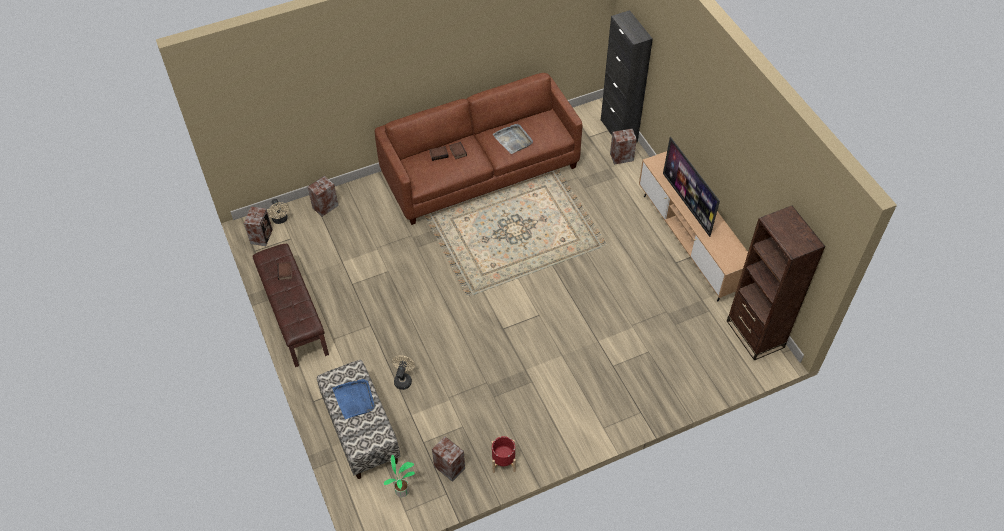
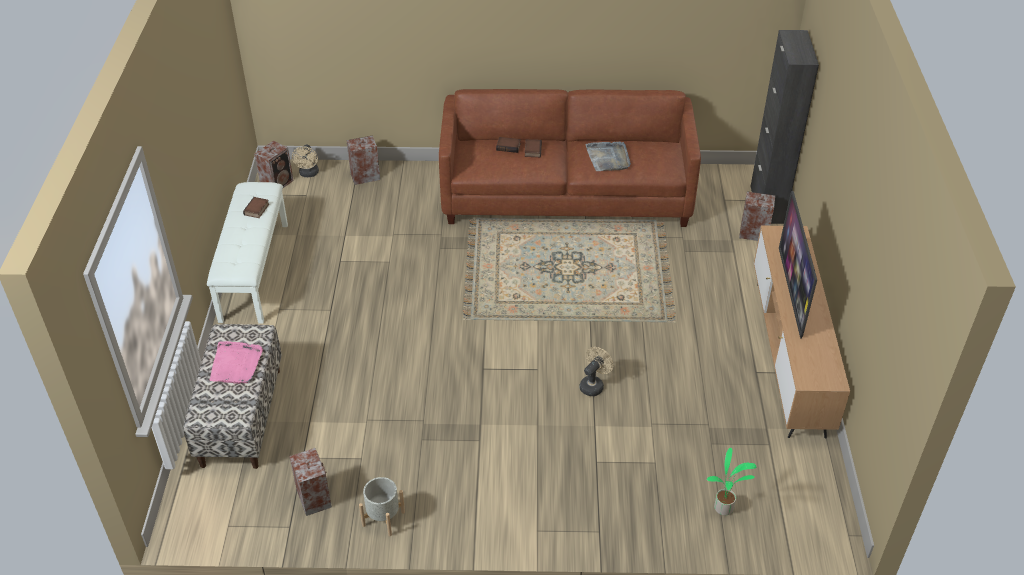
camera: 25 degrees right, 10 degrees down
brown bench [252,244,329,367] -> white bench [207,182,288,324]
blue tray [332,379,375,419] -> pink tray [209,341,263,384]
potted plant [384,455,415,497] -> potted plant moved to [707,448,756,515]
beige fan [392,355,415,390] -> beige fan moved to [580,347,613,396]
red planter [491,436,516,473] -> grey planter [359,477,405,536]
brown bookcase [727,206,825,361] -> none

